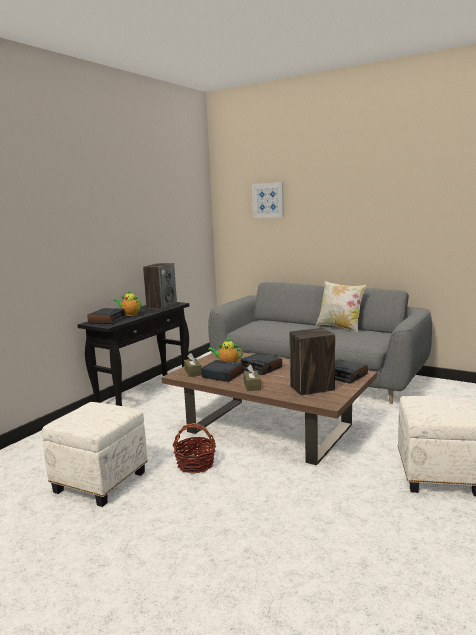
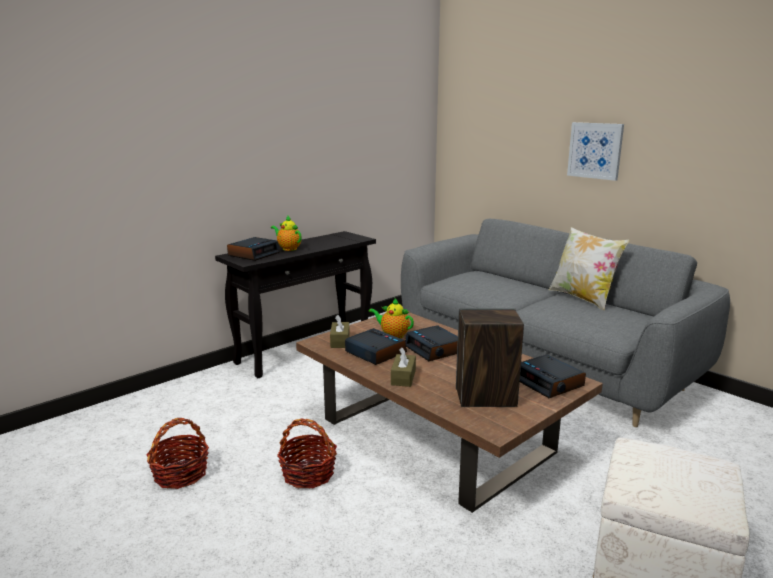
camera: 15 degrees right, 5 degrees up
white ottoman [42,402,148,507] -> basket [146,418,209,489]
speaker [143,263,177,310] -> none
picture [252,182,284,218] -> picture moved to [567,122,624,181]

